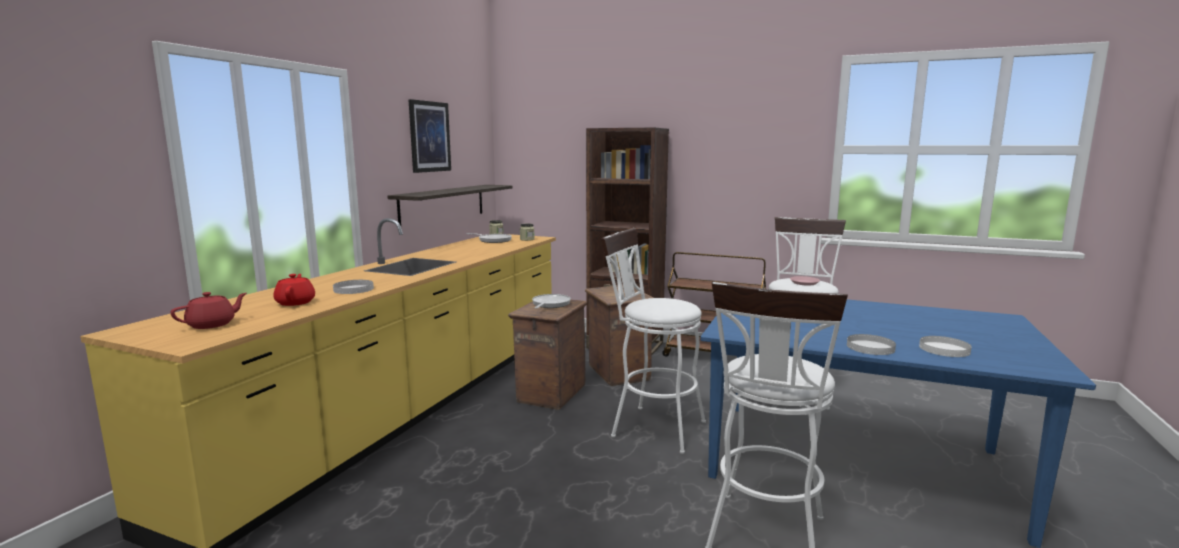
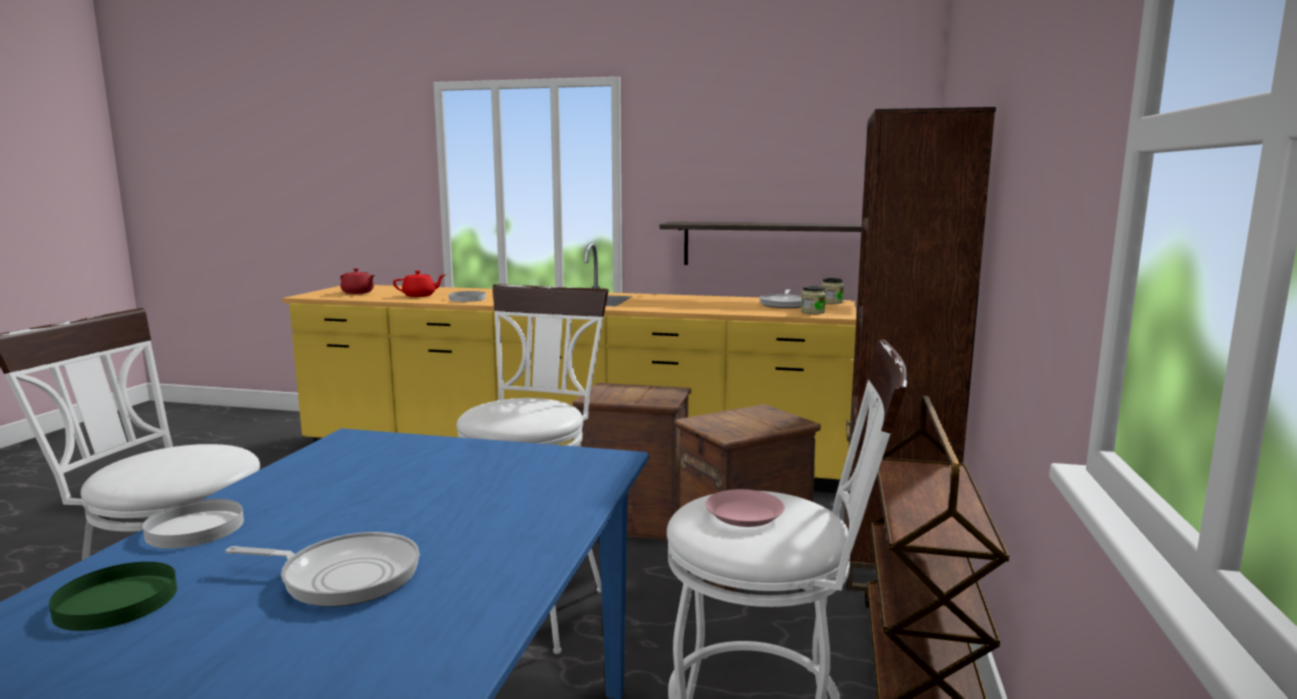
camera: 80 degrees right, 0 degrees up
picture [408,99,451,173] -> none
frying pan [532,294,571,309] -> frying pan moved to [226,532,420,607]
white plate [919,336,972,357] -> green plate [49,562,177,631]

